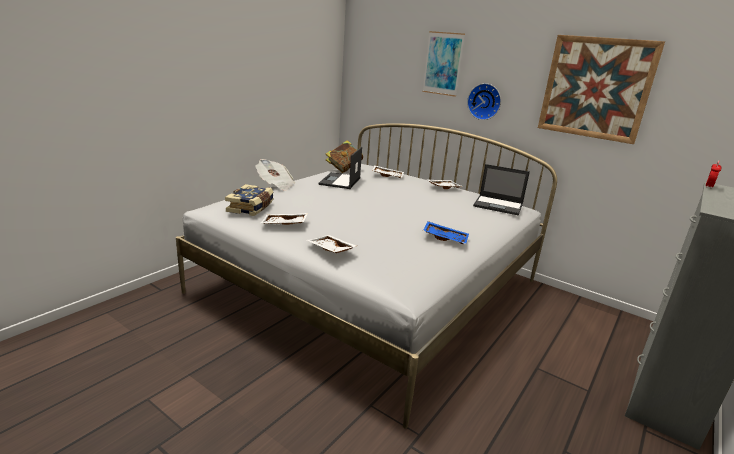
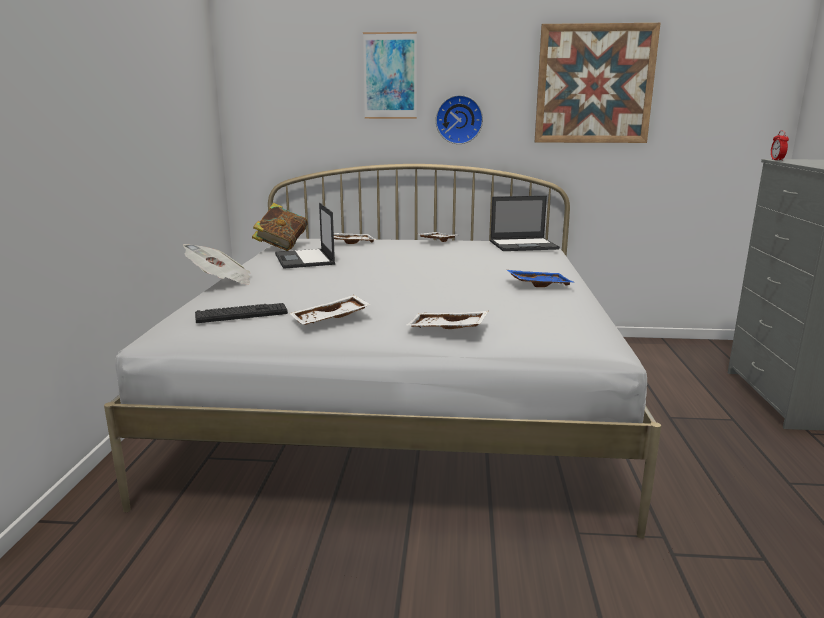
camera: 30 degrees left, 5 degrees down
book [225,184,274,216] -> keyboard [195,303,288,323]

